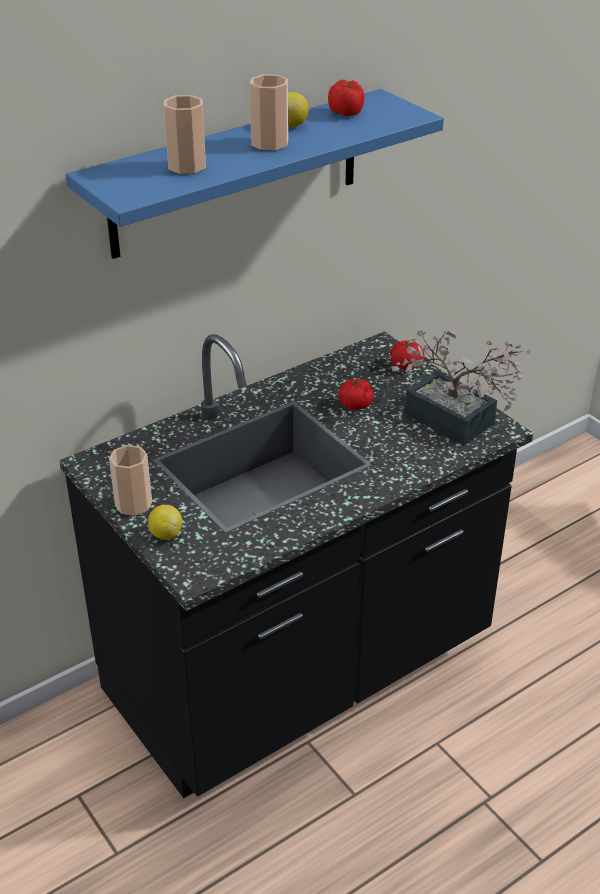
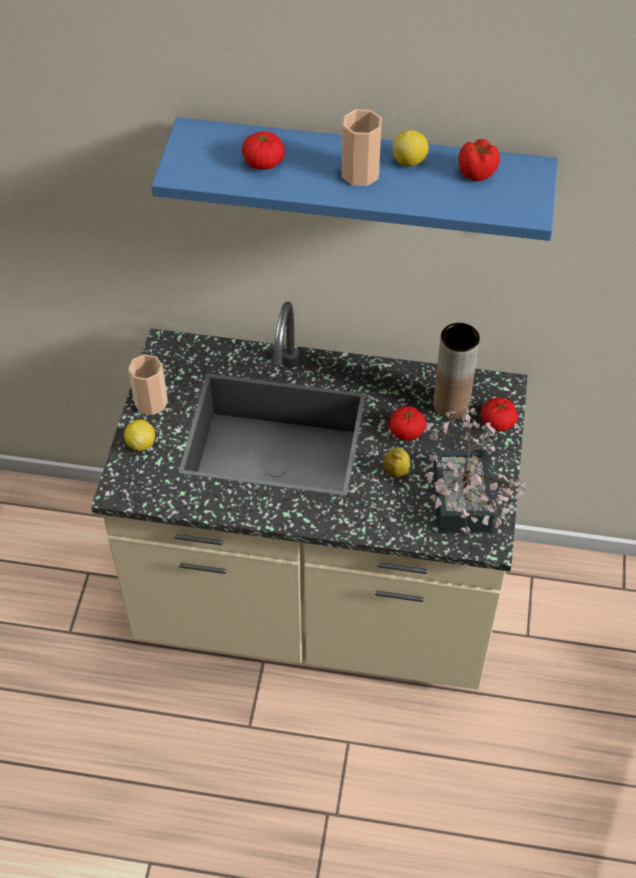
camera: 45 degrees right, 15 degrees up
black counter [59,331,533,798] -> beige counter [91,301,528,690]
cup [164,95,206,174] -> tomato [242,131,285,170]
none -> lemon [383,447,410,478]
none -> brown vase [433,323,480,419]

